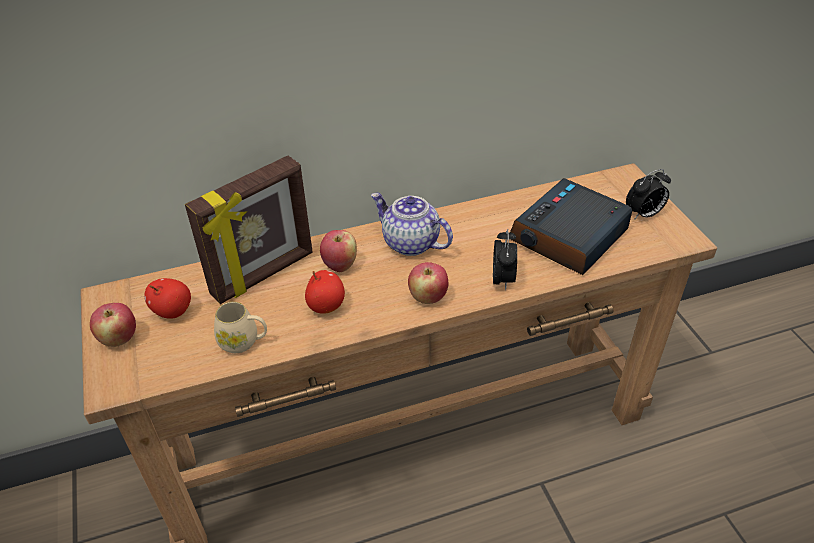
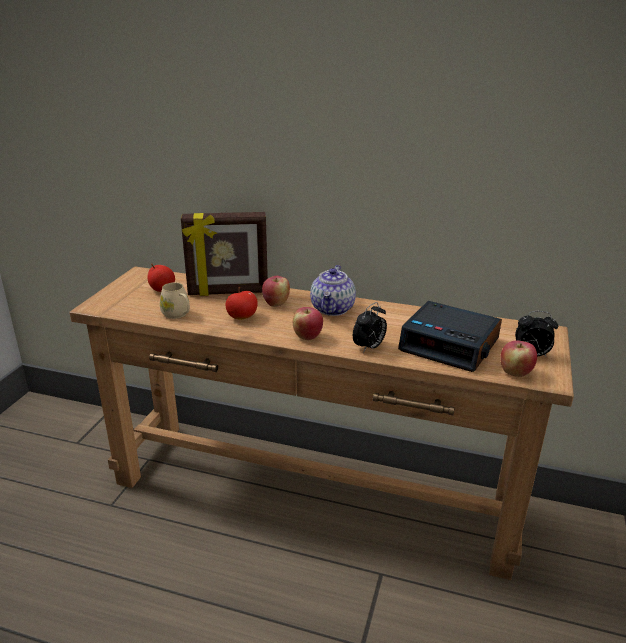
camera: 35 degrees right, 15 degrees down
apple [90,303,136,347] -> apple moved to [500,340,537,377]
teapot [371,193,453,256] -> teapot turned 150 degrees counterclockwise [310,265,356,316]
alarm clock [510,178,633,275] -> alarm clock turned 135 degrees counterclockwise [398,301,502,372]

